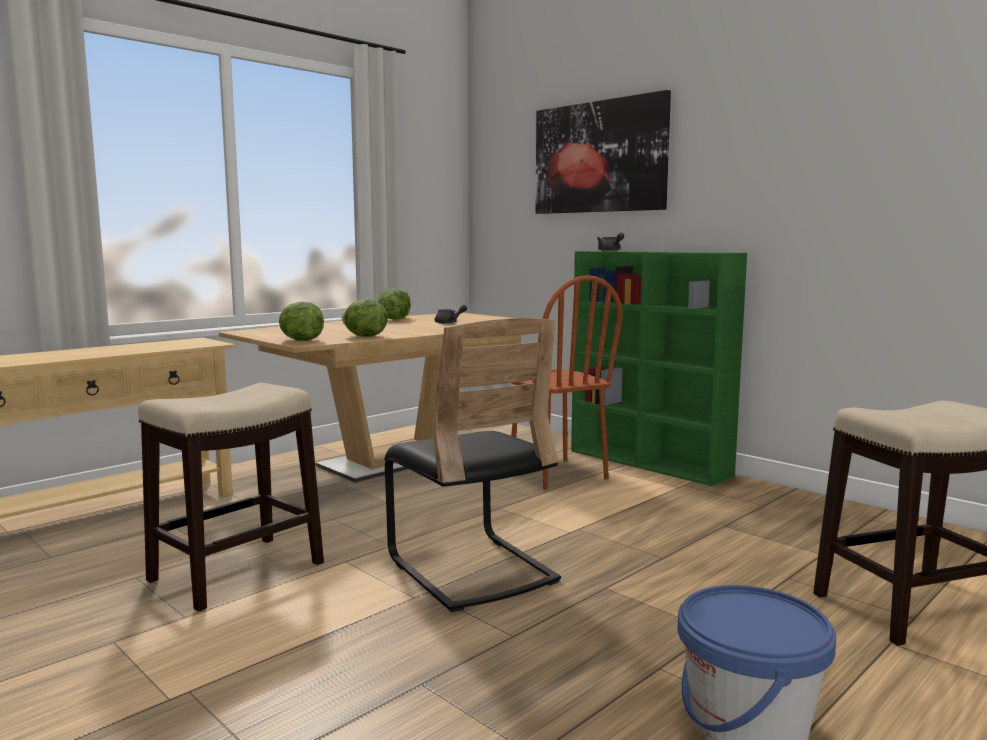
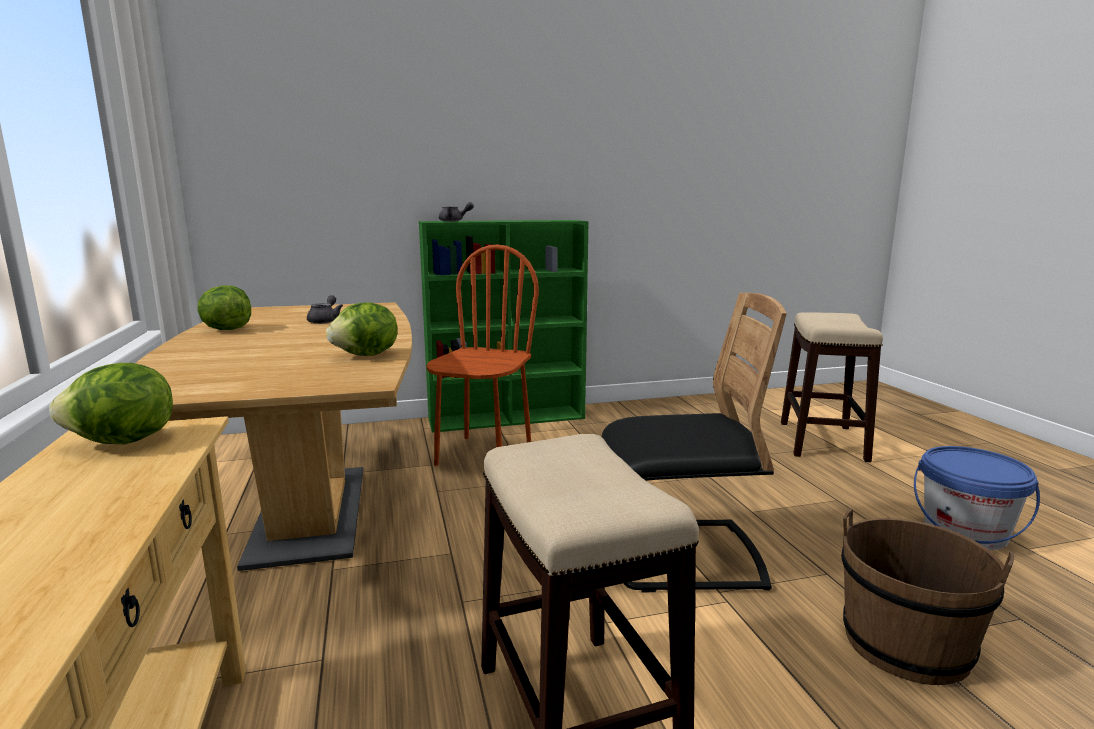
camera: 60 degrees left, 5 degrees up
lettuce [279,302,324,341] -> lettuce moved to [49,363,173,444]
brown chair [511,275,622,490] -> brown chair turned 75 degrees counterclockwise [426,244,539,466]
picture [535,90,671,214] -> none
none -> brown bucket [842,508,1014,685]

